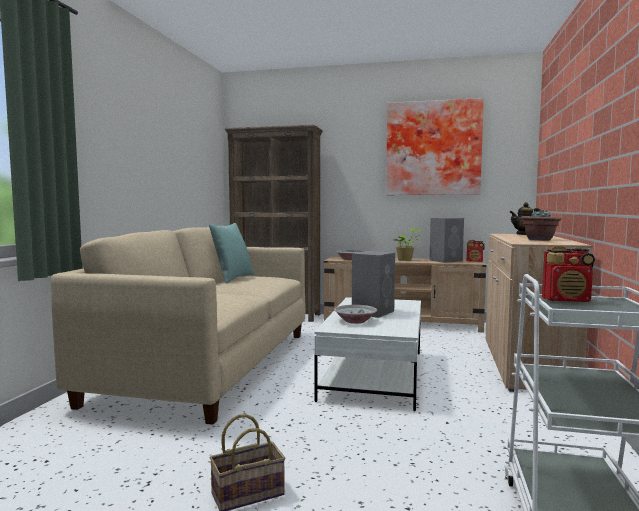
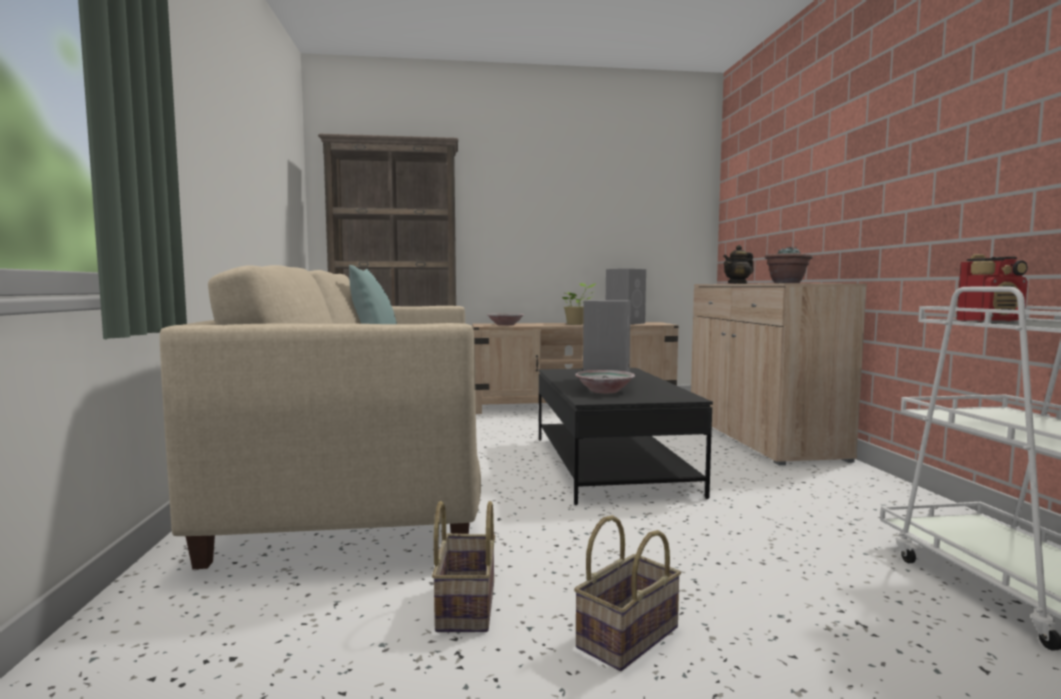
camera: 20 degrees left, 0 degrees up
white coffee table [314,297,421,411] -> black coffee table [539,368,713,505]
picture [386,98,484,195] -> none
radio [467,240,485,262] -> none
none -> basket [432,501,495,632]

